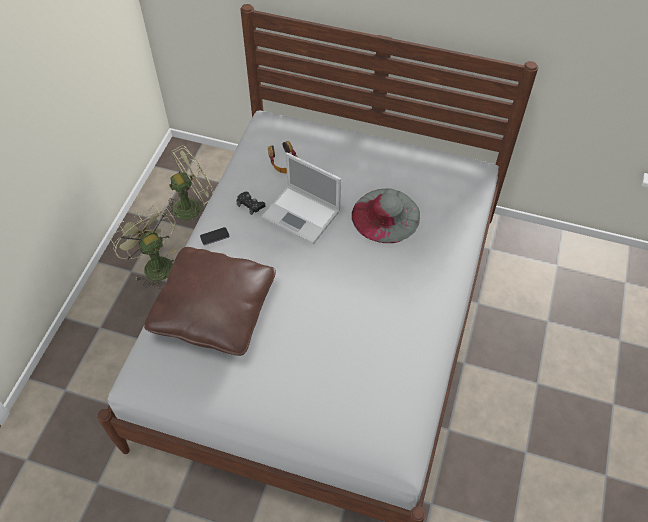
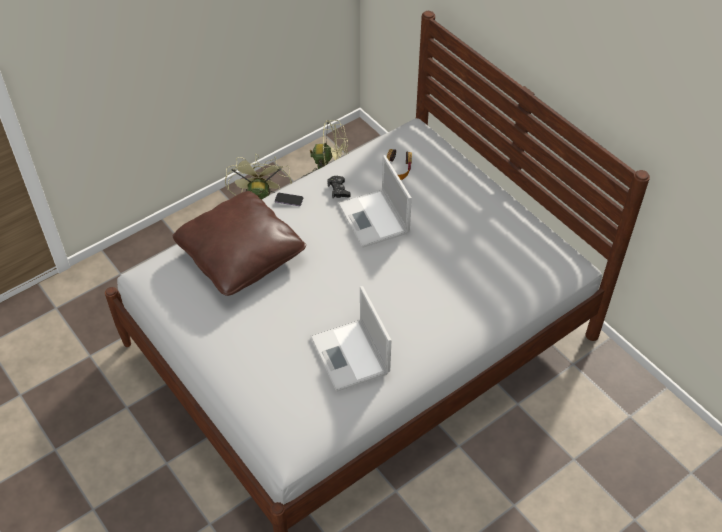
camera: 35 degrees right, 5 degrees down
grey hat [352,188,420,243] -> none
none -> laptop [311,286,392,392]

